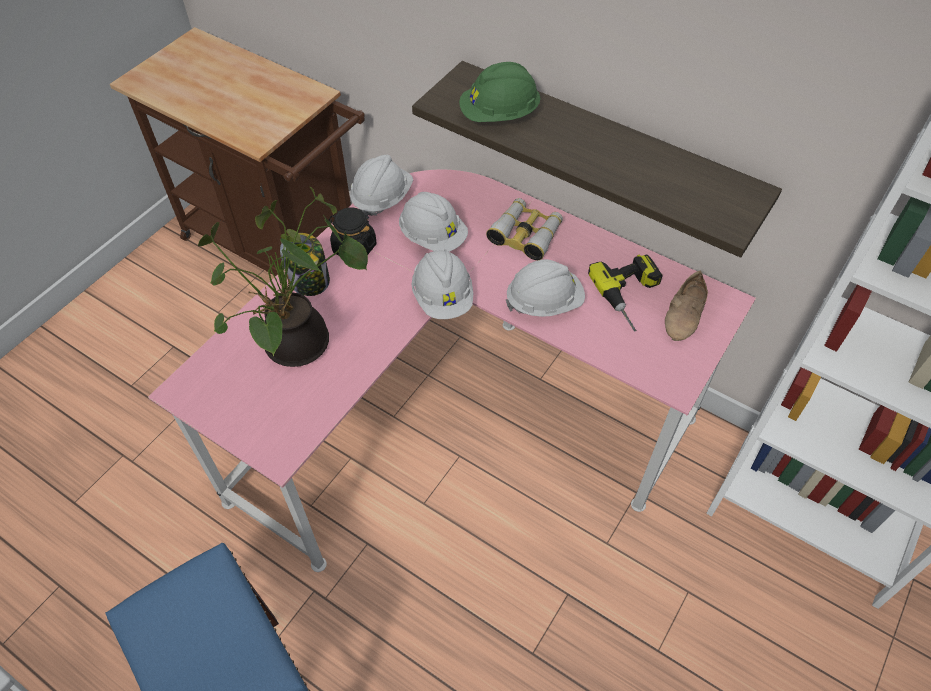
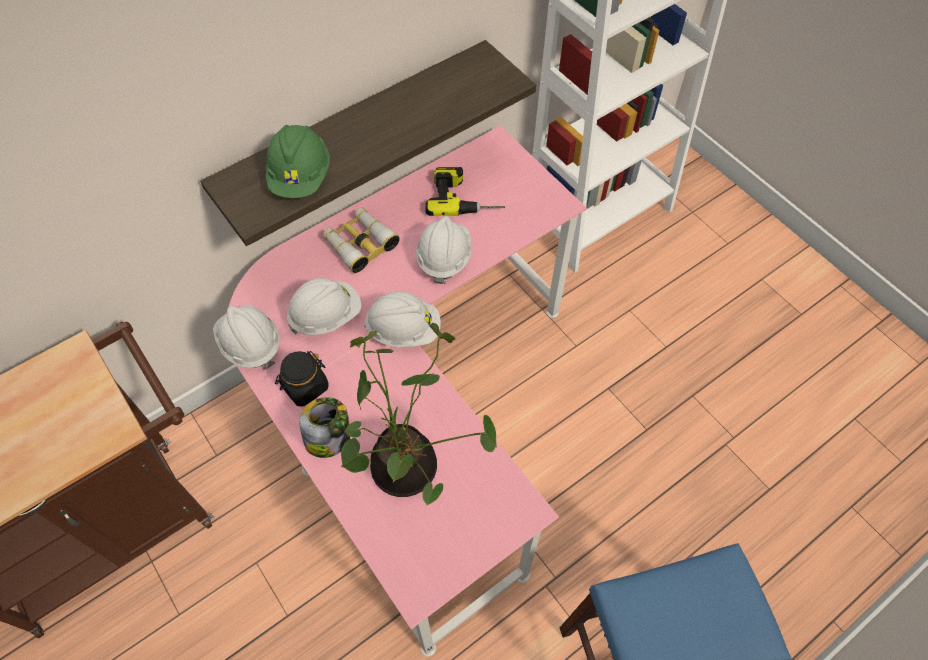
camera: 70 degrees left, 5 degrees up
beige shoe [665,271,708,341] -> none

